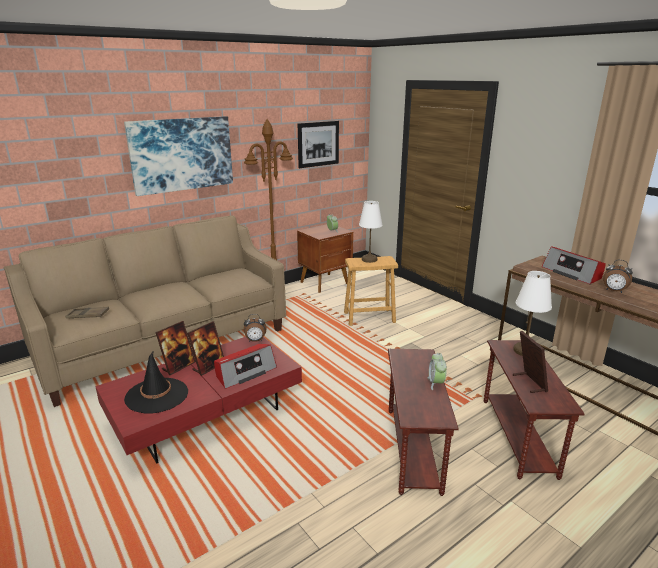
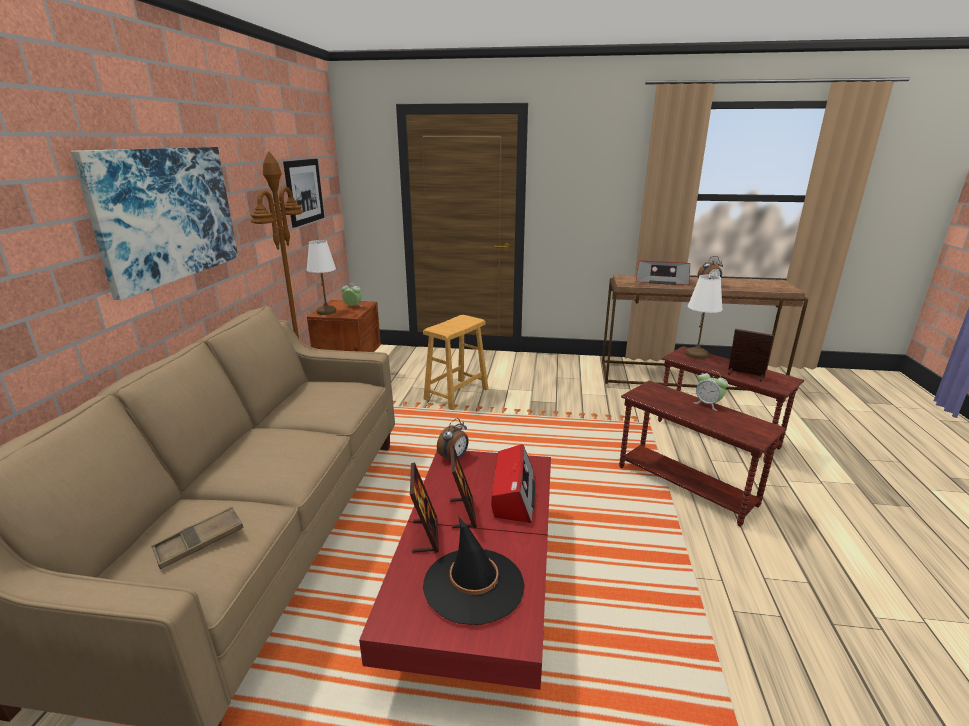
camera: 45 degrees left, 0 degrees up
white table lamp [359,201,383,263] -> white table lamp moved to [307,240,336,315]

